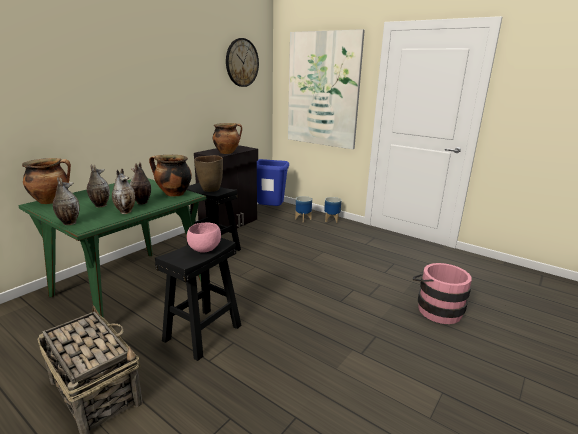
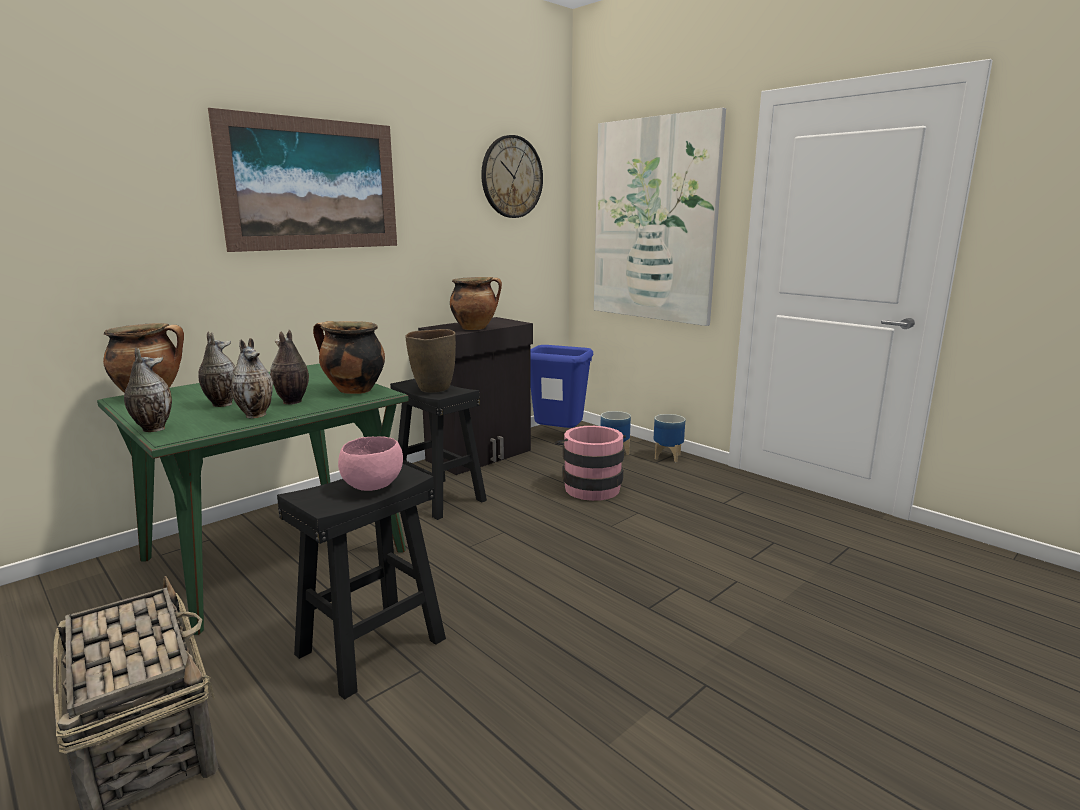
camera: 10 degrees right, 5 degrees down
pink bucket [413,263,472,324] -> pink bucket moved to [555,426,626,501]
none -> picture [208,108,397,252]

